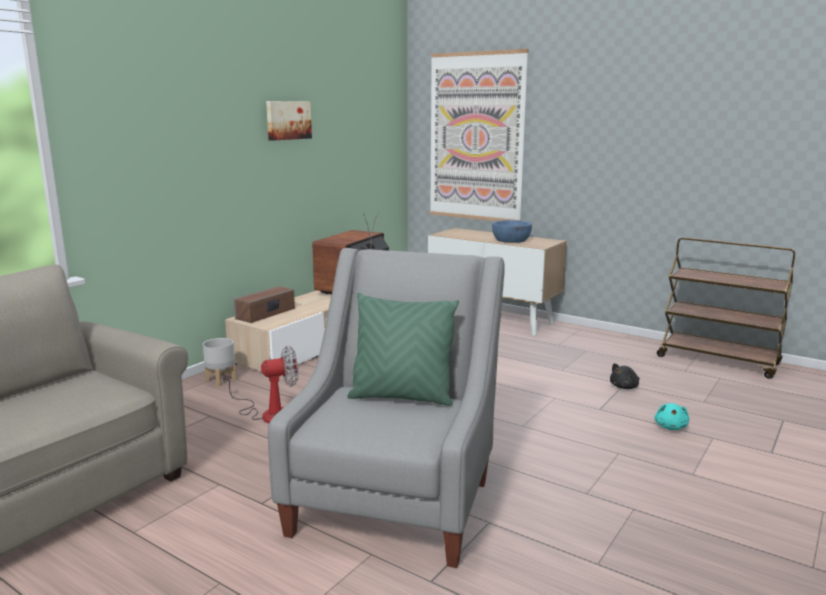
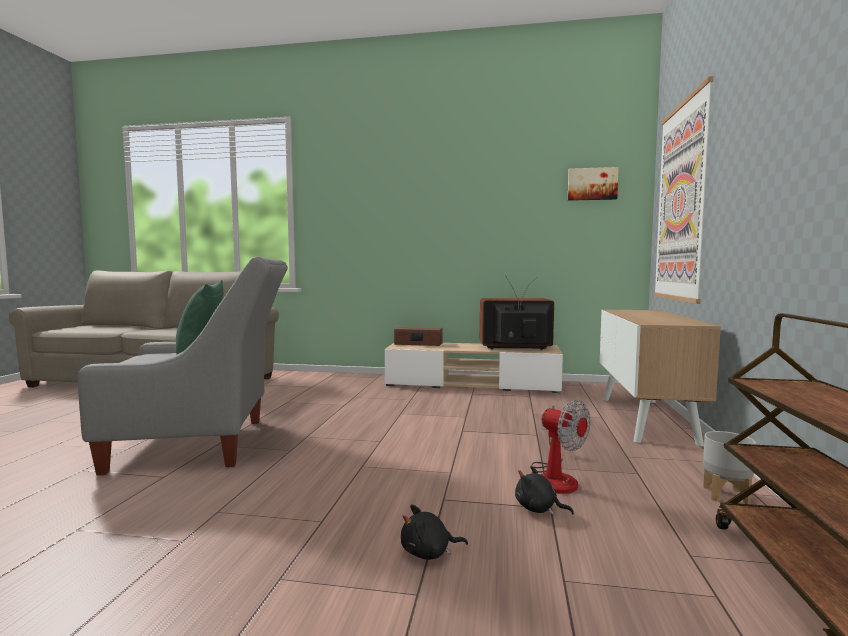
camera: 65 degrees right, 10 degrees down
grey planter [203,338,236,387] -> grey planter moved to [703,431,756,504]
fan [222,346,298,423] -> fan moved to [531,399,590,494]
picture [266,101,312,141] -> picture moved to [568,167,619,201]
blue bowl [492,220,532,243] -> none
turquoise plush toy [654,403,689,430] -> black plush toy [401,504,468,560]

